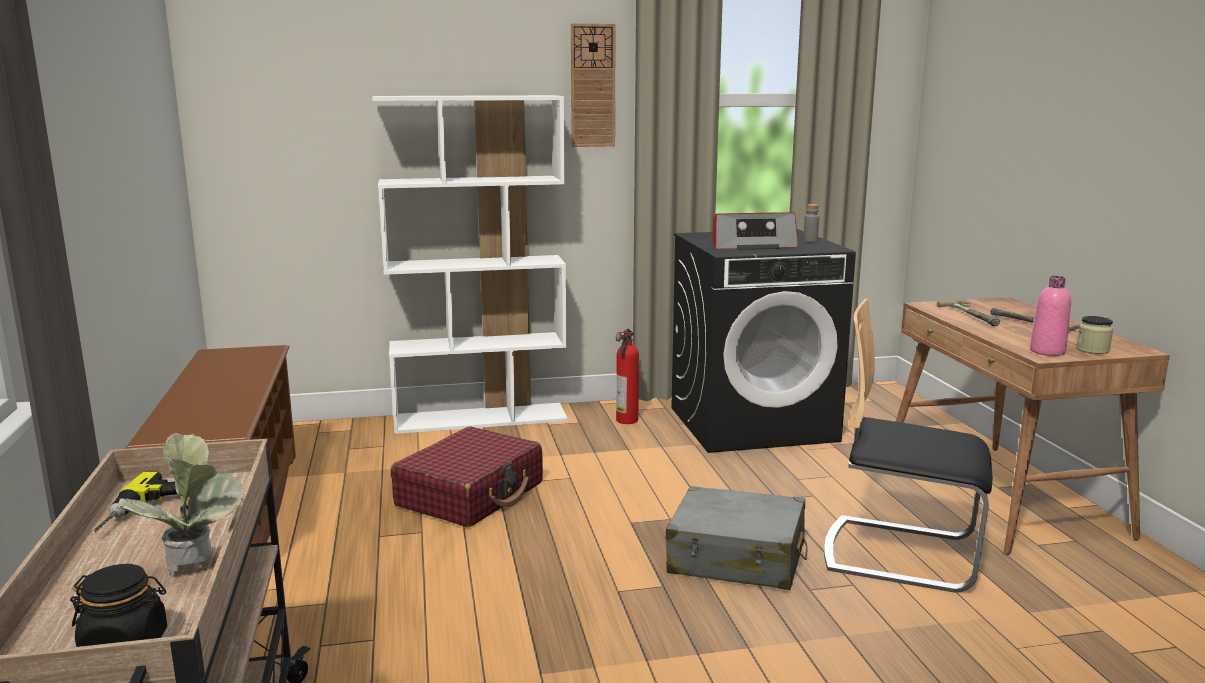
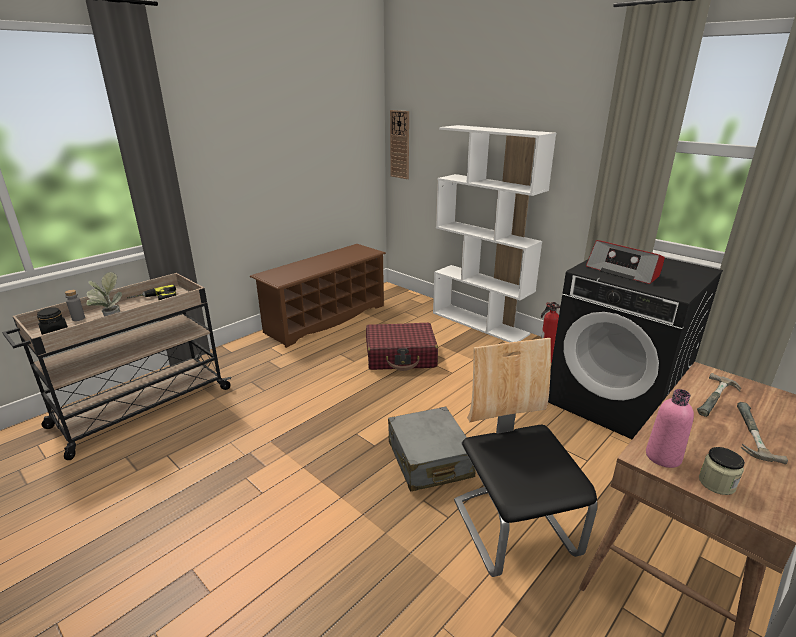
camera: 55 degrees right, 10 degrees up
wall clock [571,23,616,147] -> wall clock moved to [390,110,409,179]
grey bottle [803,204,819,243] -> grey bottle moved to [65,290,85,321]

